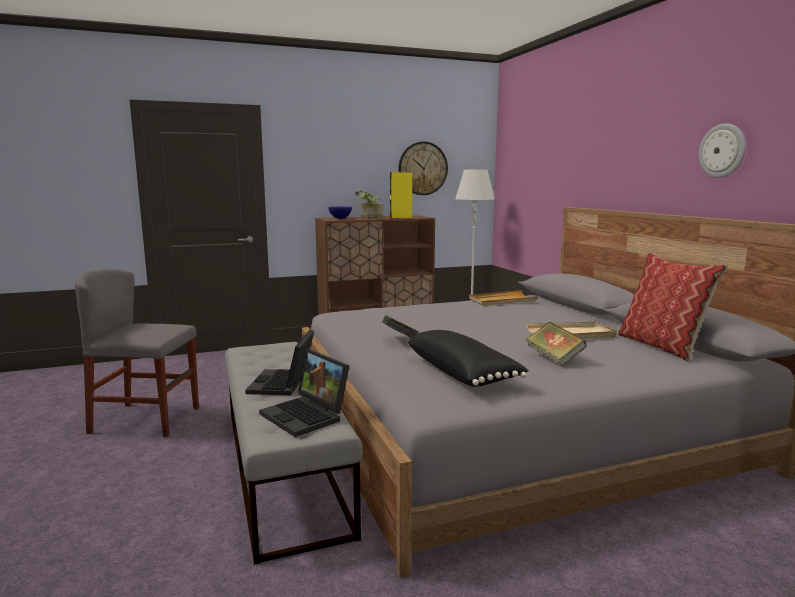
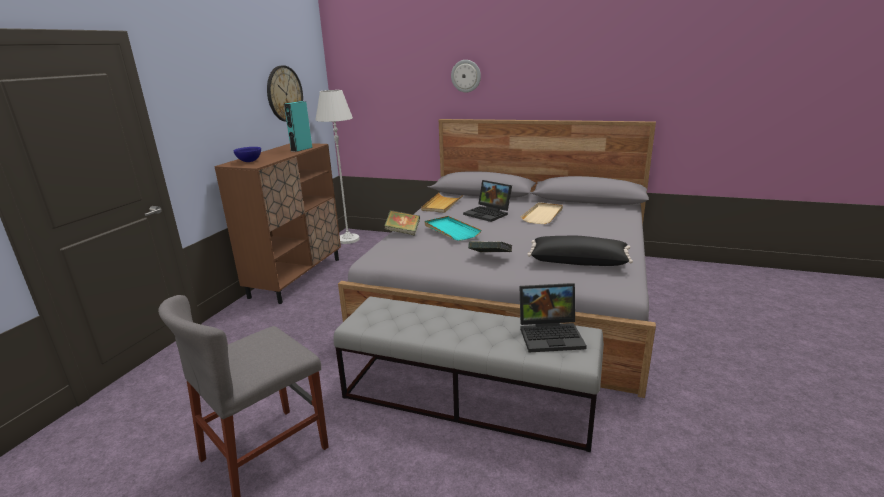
camera: 50 degrees left, 10 degrees up
laptop [245,330,314,395] -> laptop moved to [463,180,512,222]
potted plant [355,190,384,219] -> none
yellow speaker [390,172,412,219] -> turquoise speaker [284,101,312,152]
book [526,322,587,366] -> book moved to [384,210,420,236]
pillow [618,253,728,361] -> none
wall clock [699,123,746,178] -> wall clock moved to [451,60,481,93]
none -> turquoise tray [425,216,481,241]

